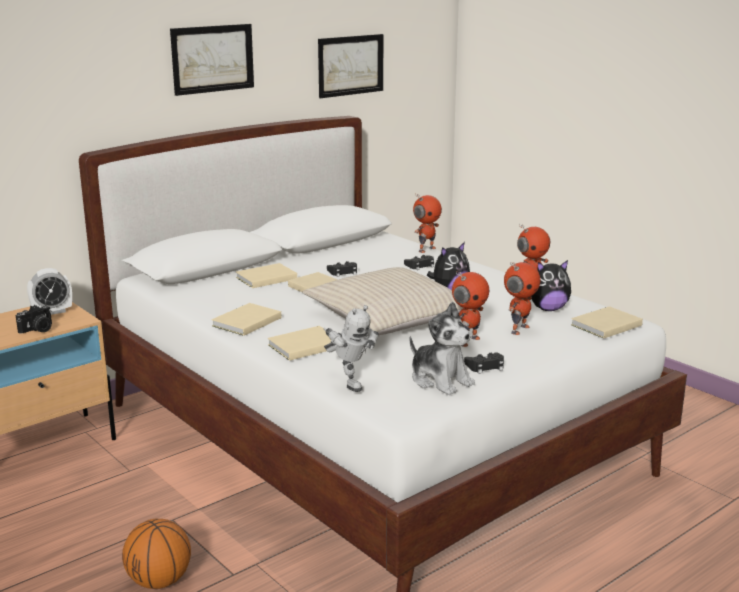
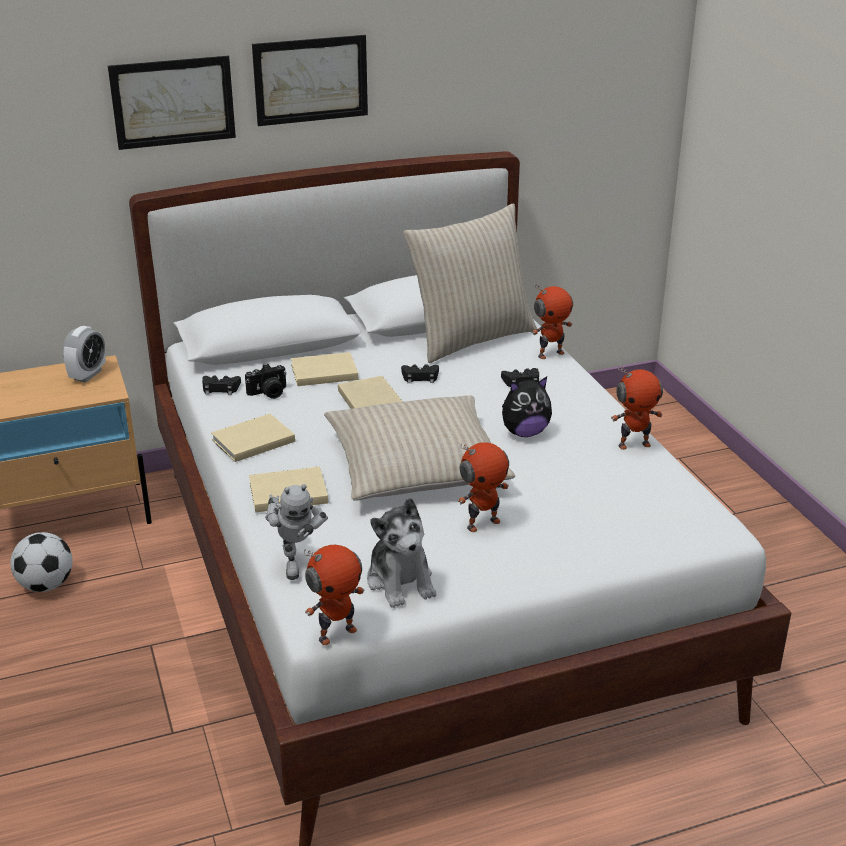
camera: 20 degrees right, 10 degrees up
camera [16,305,52,334] -> camera moved to [245,364,287,399]
alarm clock [27,268,72,315] -> alarm clock turned 60 degrees counterclockwise [63,326,106,382]
basketball [122,518,191,589] -> none
picture [318,34,383,98] -> picture moved to [108,56,236,150]
black game controller [464,353,504,374] -> black game controller moved to [202,376,241,395]
toy robot [504,262,540,335] -> toy robot moved to [304,545,364,645]
plush toy [532,260,571,311] -> none
beige book [571,306,643,339] -> none
none -> football [10,532,73,592]
none -> beige pillow [403,203,537,363]

